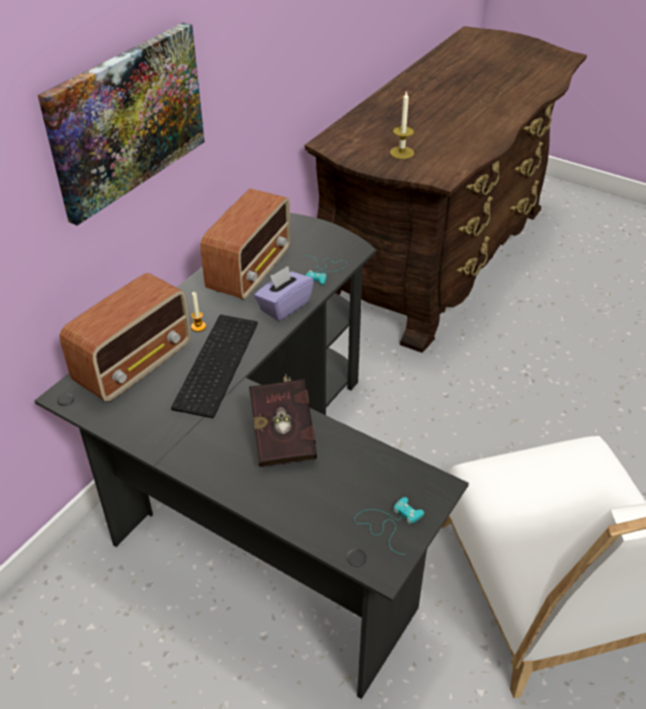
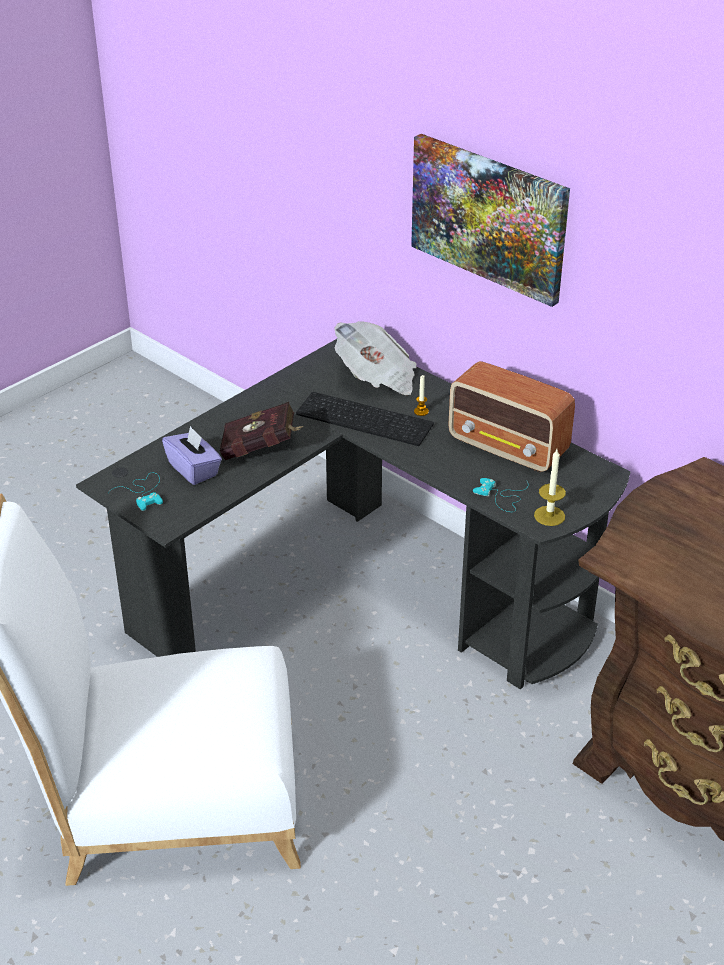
camera: 100 degrees right, 5 degrees down
radio [59,273,191,401] -> newspaper [334,321,416,395]
purple tissue box [254,266,314,321] -> purple tissue box moved to [162,426,222,485]
candle [390,91,414,159] -> candle moved to [534,449,566,526]

